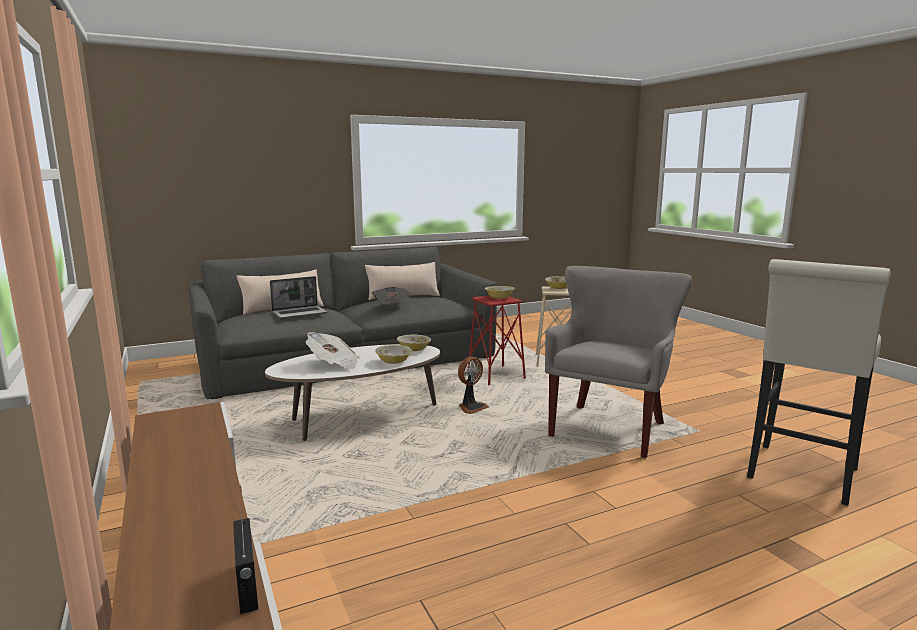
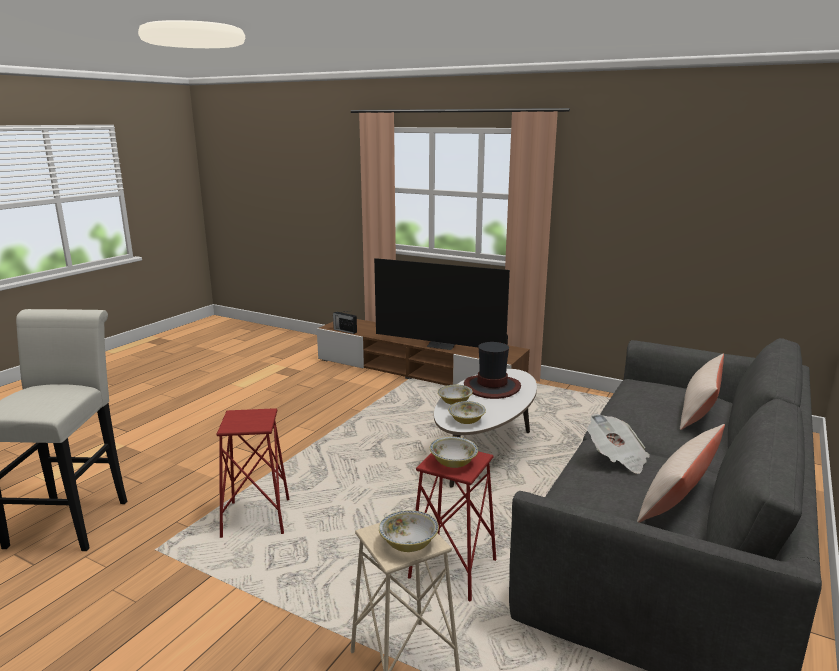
camera: 145 degrees right, 5 degrees up
laptop [270,276,327,319] -> none
newspaper [306,332,360,370] -> hat [464,342,521,399]
fan [458,357,489,414] -> none
grey armchair [545,266,692,458] -> red stool [217,408,290,538]
none -> television [374,258,510,350]

